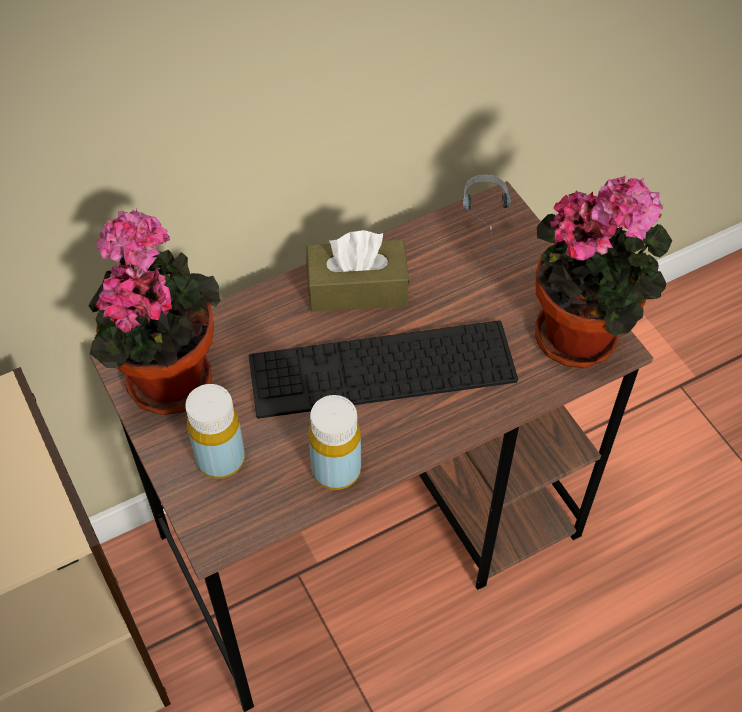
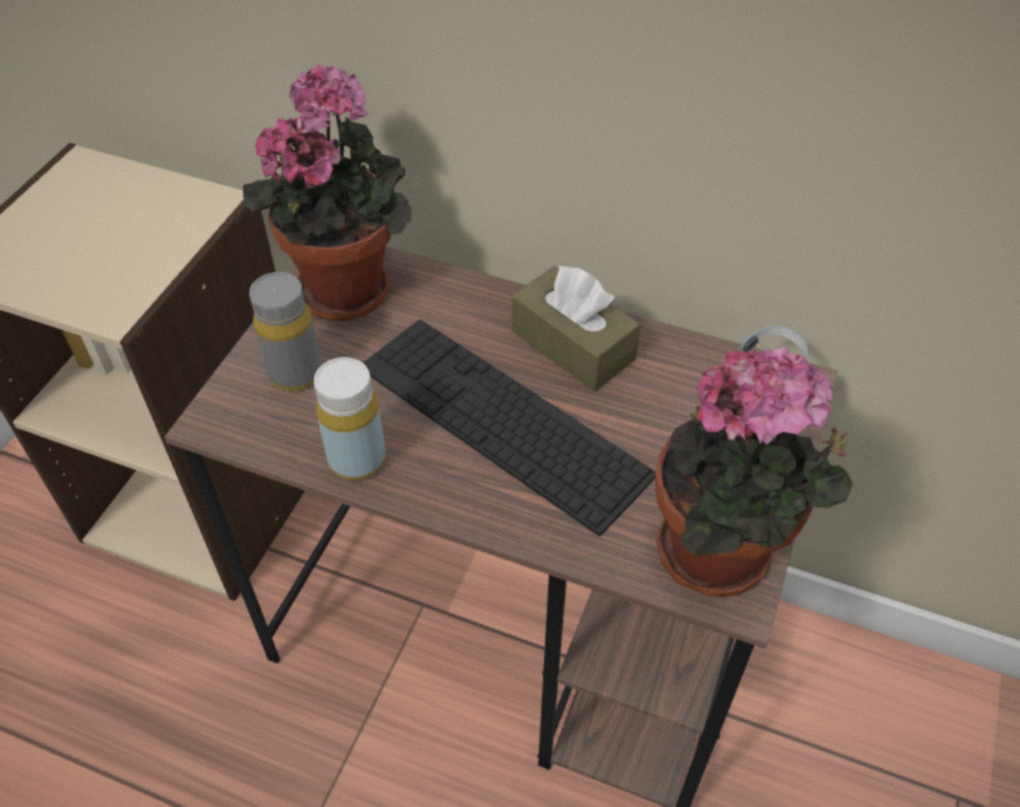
camera: 50 degrees right, 5 degrees down
yellow bottle [185,384,245,479] -> grey bottle [249,272,322,391]

